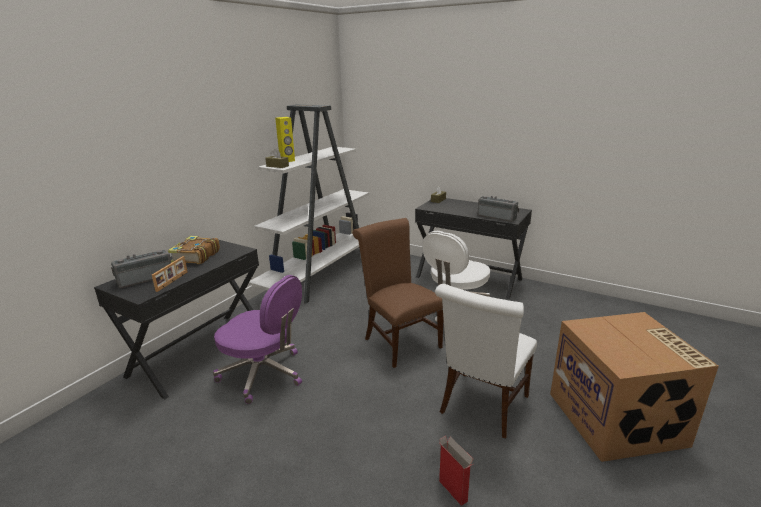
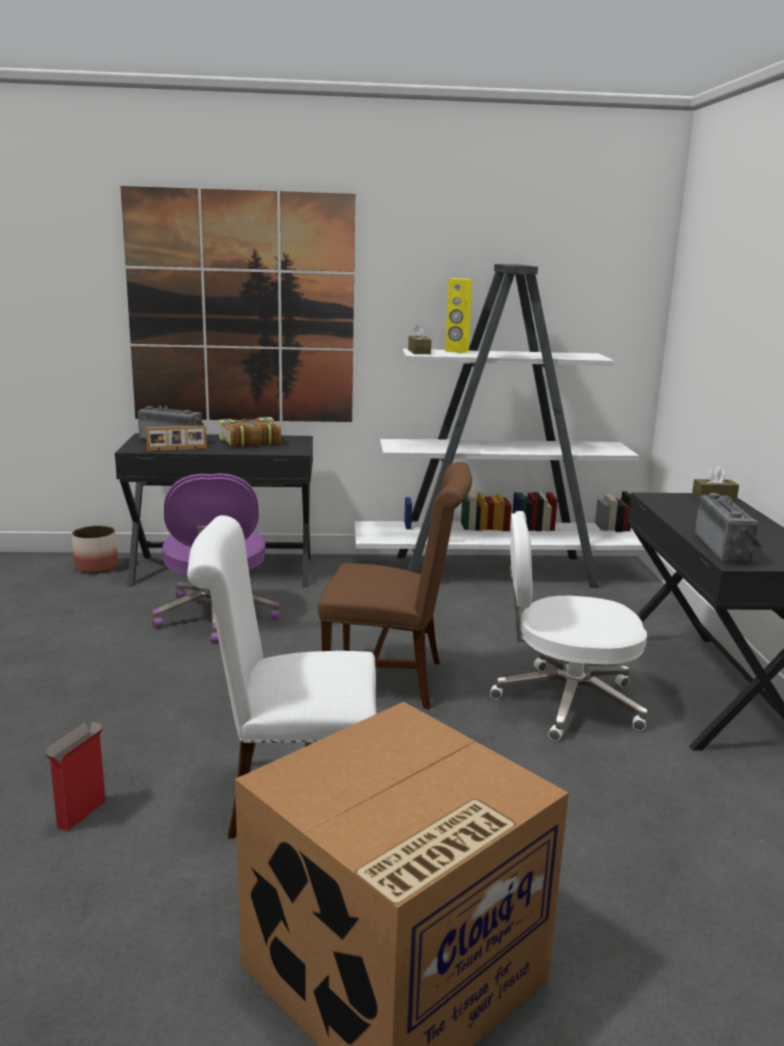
camera: 55 degrees right, 5 degrees down
brown chair [352,218,444,368] -> brown chair turned 75 degrees clockwise [318,462,472,710]
none -> planter [72,525,118,574]
none -> picture [120,186,355,422]

